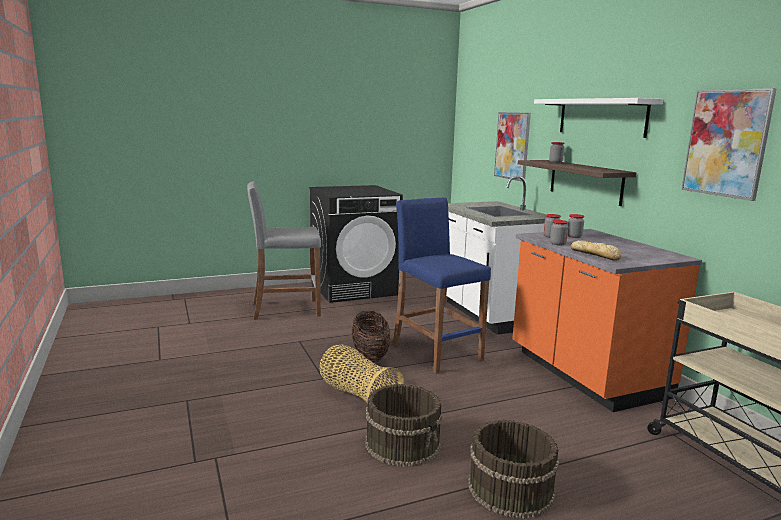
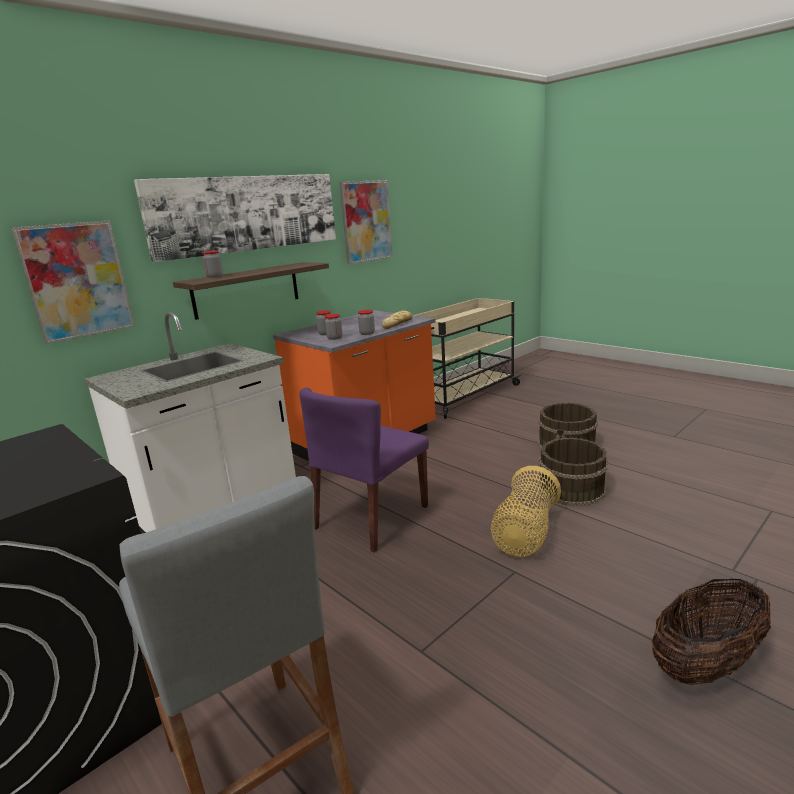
camera: 110 degrees left, 5 degrees up
basket [352,311,390,362] -> basket moved to [652,578,771,685]
blue stool [393,197,491,374] -> purple chair [299,388,429,553]
white shelf [534,98,663,138] -> picture [134,174,336,262]

